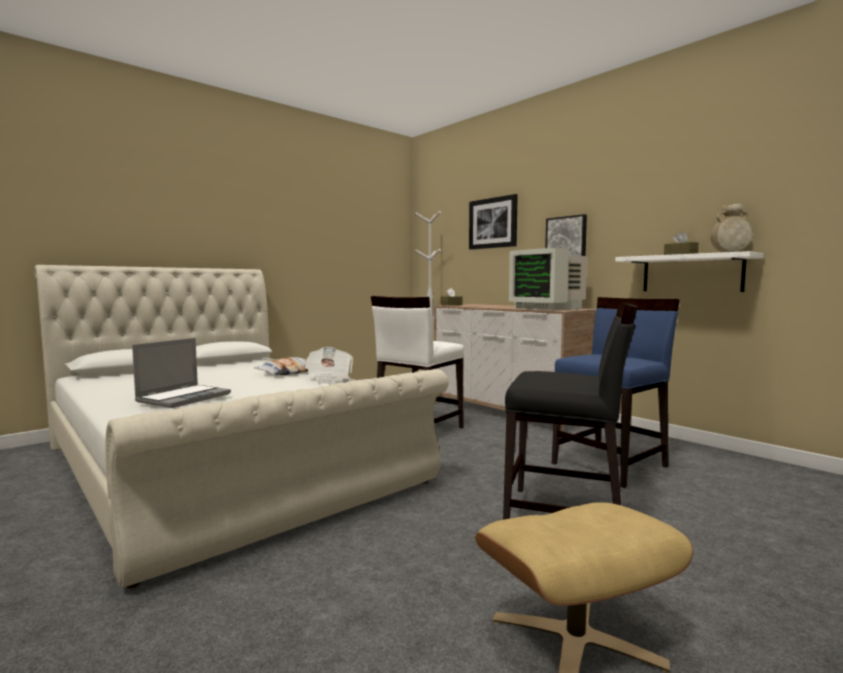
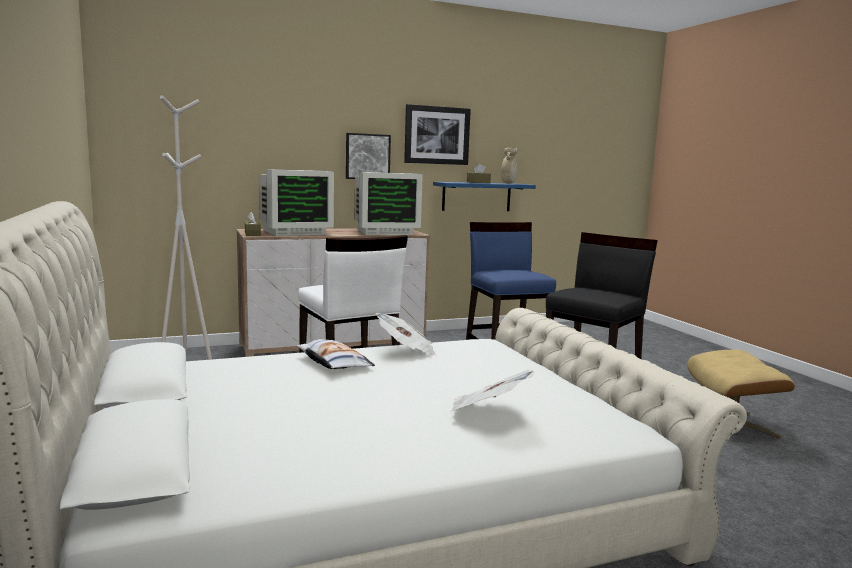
camera: 70 degrees left, 5 degrees up
laptop [132,338,231,408] -> newspaper [450,370,534,412]
picture [469,194,518,250] -> picture moved to [404,104,471,165]
white shelf [615,251,763,292] -> blue shelf [433,182,536,211]
none -> monitor [259,169,334,236]

